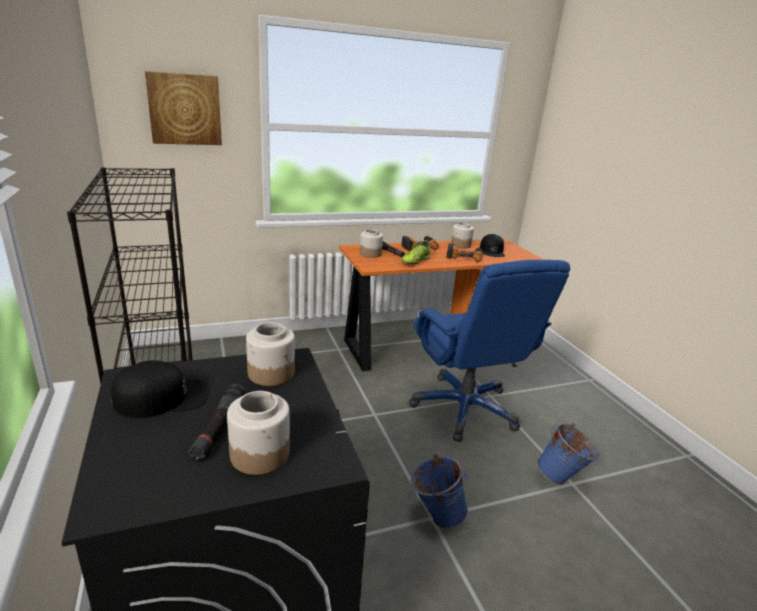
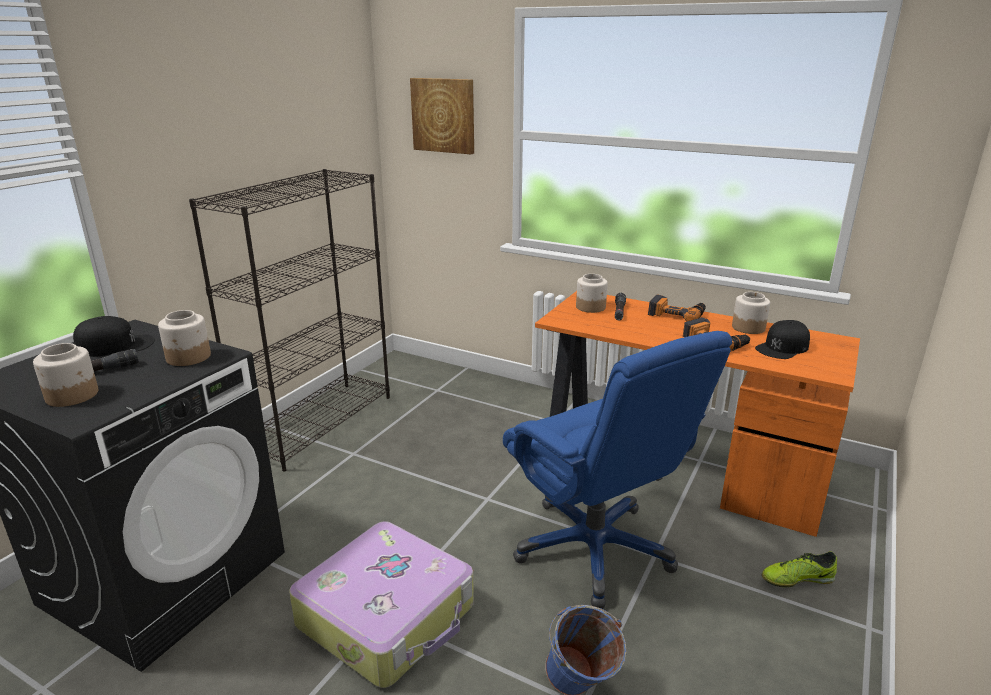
camera: 50 degrees right, 0 degrees up
black cap [111,360,210,418] -> black cap turned 45 degrees counterclockwise [73,316,155,357]
shoe [401,241,430,264] -> shoe moved to [762,551,837,587]
blue office chair [409,260,570,442] -> blue office chair turned 60 degrees counterclockwise [503,331,732,609]
blue bucket [411,454,468,529] -> suitcase [289,521,474,688]

